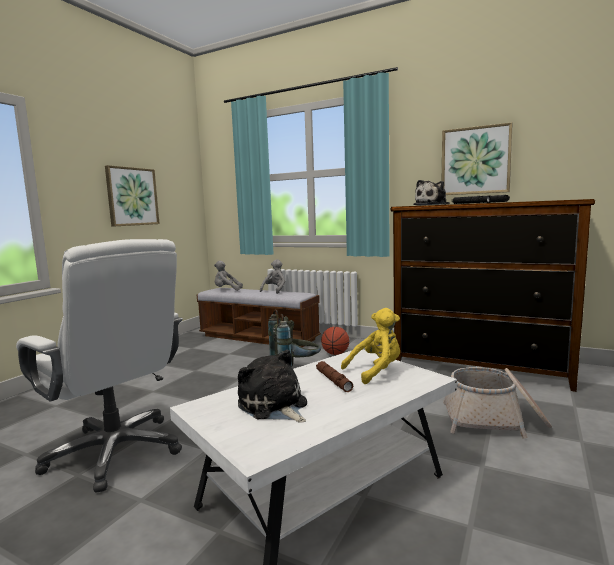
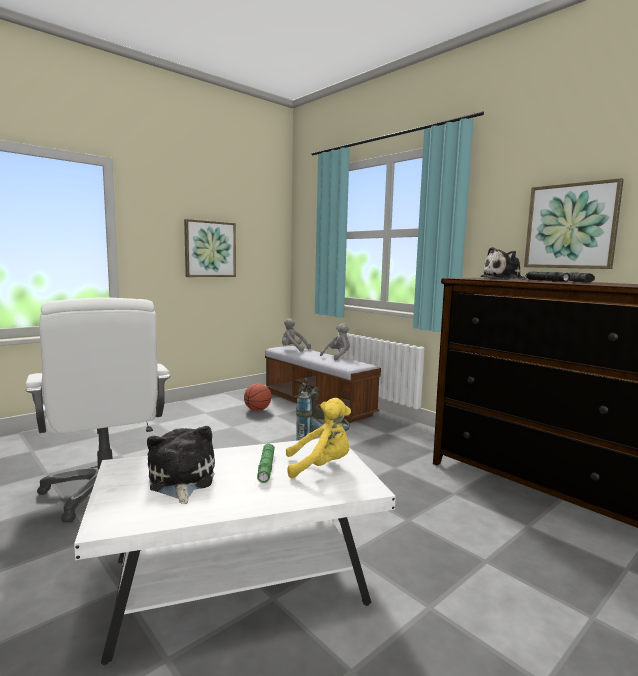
camera: 20 degrees right, 0 degrees up
brown flashlight [316,361,353,392] -> green flashlight [257,444,275,483]
basketball [321,327,349,355] -> basketball moved to [244,384,271,411]
basket [443,367,552,438] -> none

